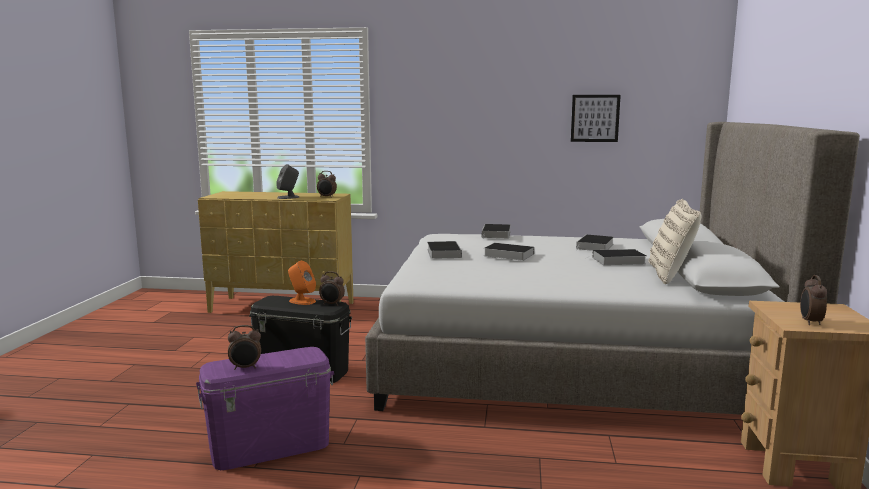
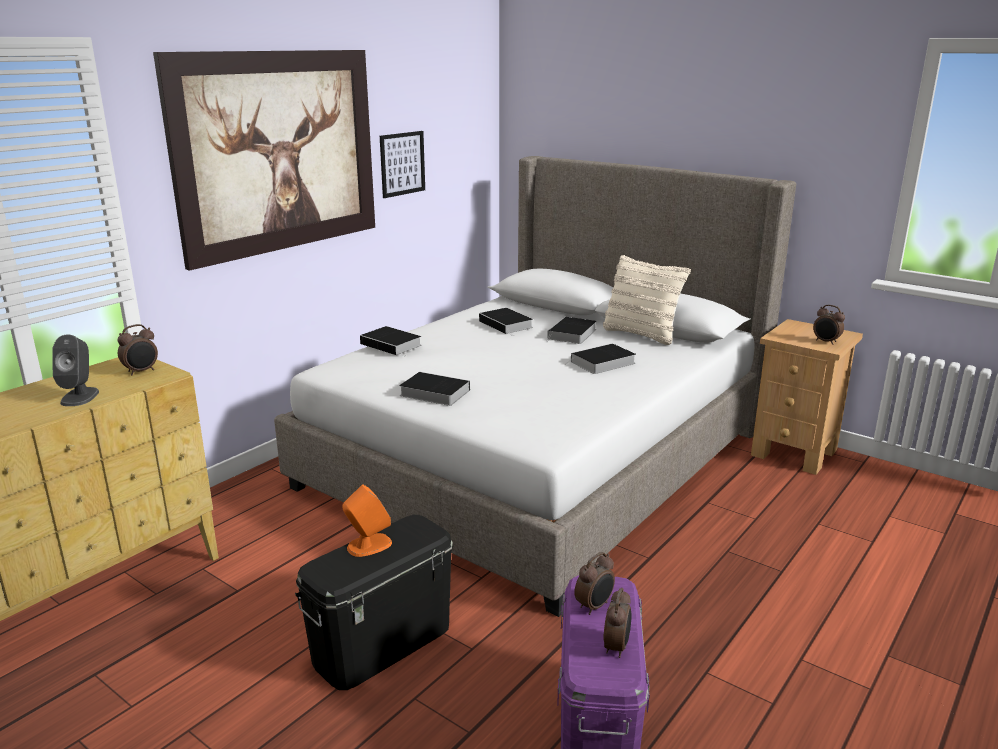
camera: 60 degrees left, 10 degrees up
alarm clock [319,271,345,306] -> alarm clock moved to [574,552,615,615]
book [484,243,534,261] -> book moved to [564,343,636,374]
none -> picture [153,50,375,271]

